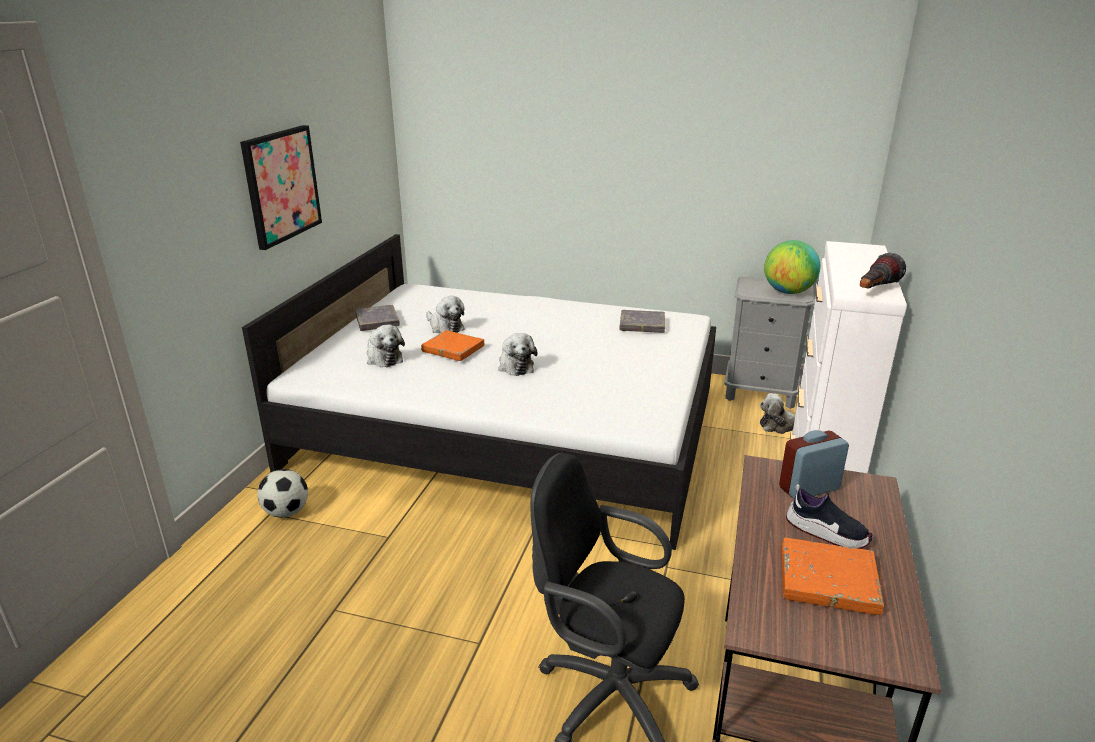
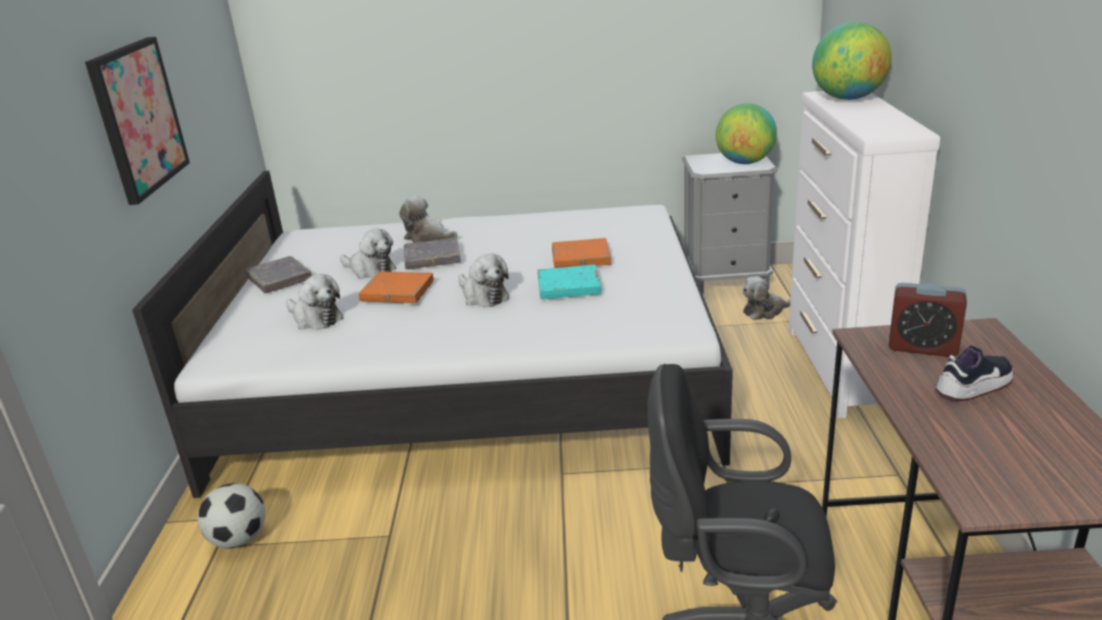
camera: 15 degrees left, 0 degrees up
grey book [619,310,665,333] -> grey book moved to [404,238,461,270]
alarm clock [779,430,849,499] -> alarm clock turned 120 degrees counterclockwise [889,283,967,357]
orange book [781,538,884,615] -> orange book moved to [552,238,611,268]
shoe [786,484,873,549] -> shoe turned 45 degrees counterclockwise [935,346,1014,401]
flashlight [860,253,906,288] -> none
none -> plush toy [399,196,457,243]
none -> turquoise book [537,265,602,299]
none -> globe [812,22,891,100]

